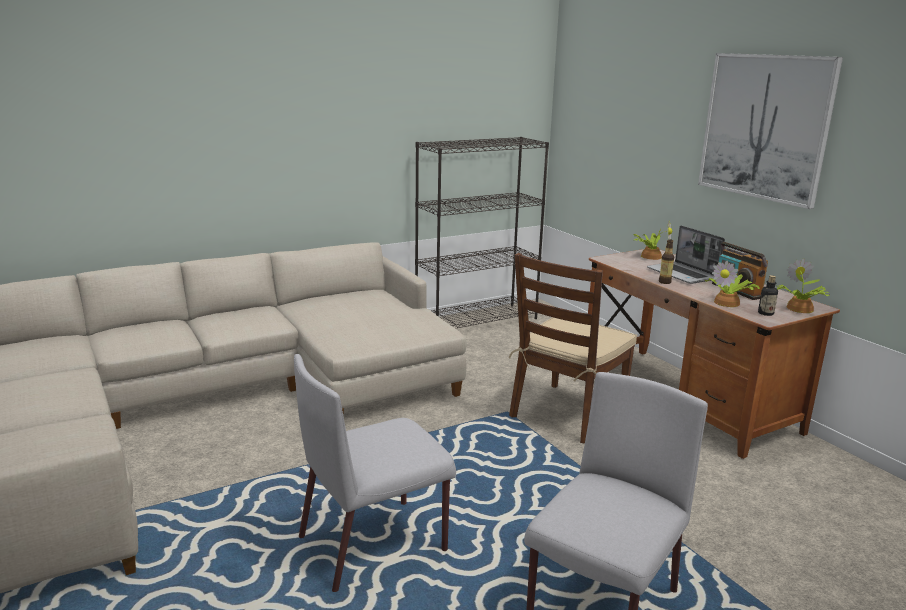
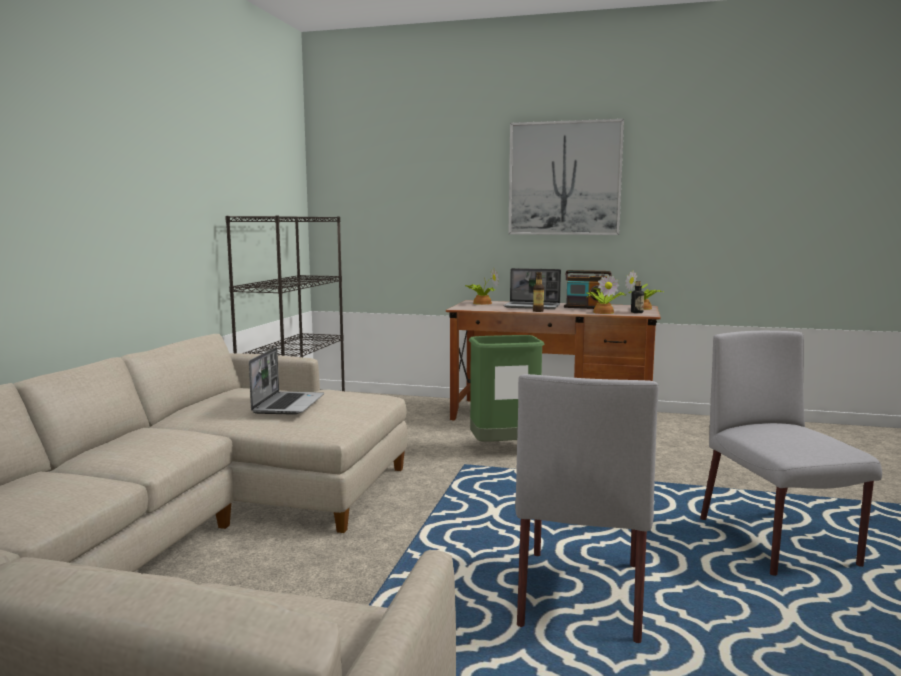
camera: 45 degrees left, 10 degrees down
brown chair [508,253,637,444] -> green trash can [469,335,544,442]
none -> laptop [249,347,324,415]

